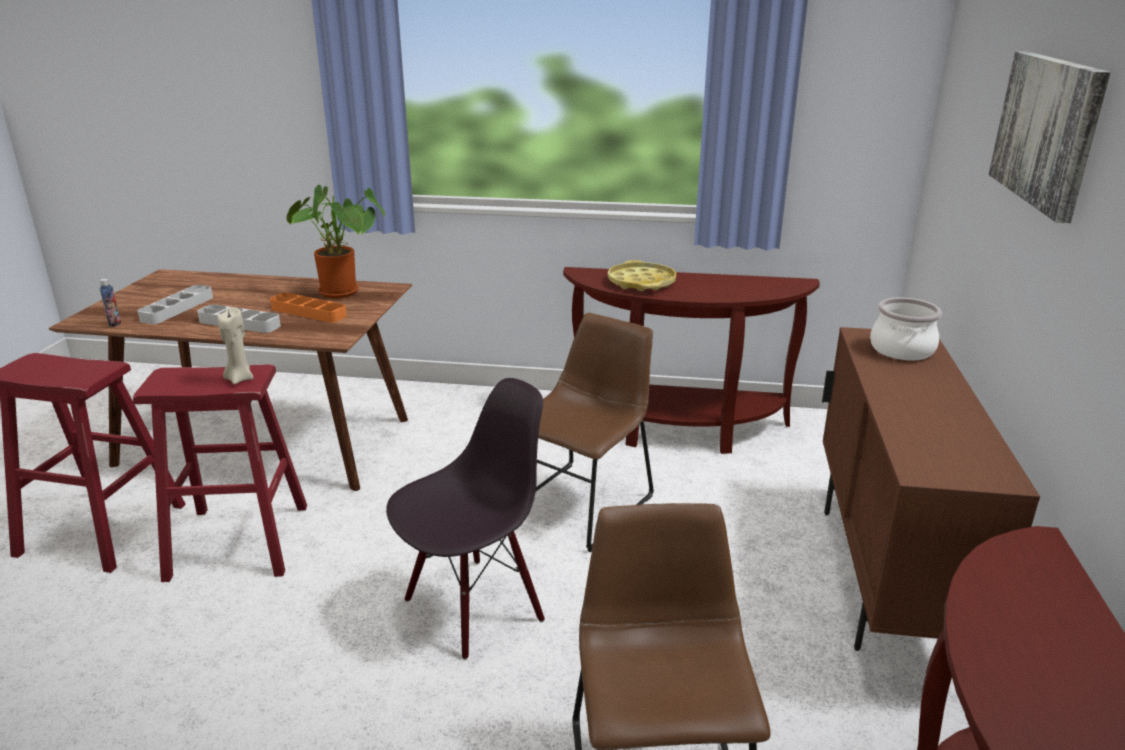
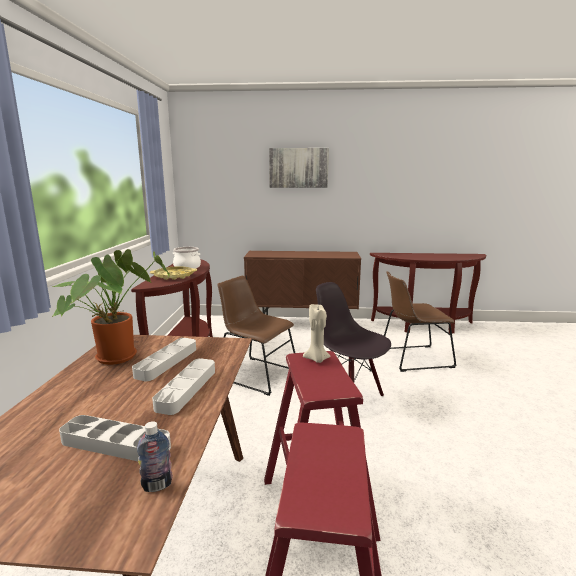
camera: 95 degrees left, 10 degrees down
orange tray [270,293,347,323] -> grey tray [132,338,196,381]
cooking pot [870,298,942,361] -> cooking pot moved to [173,247,201,269]

